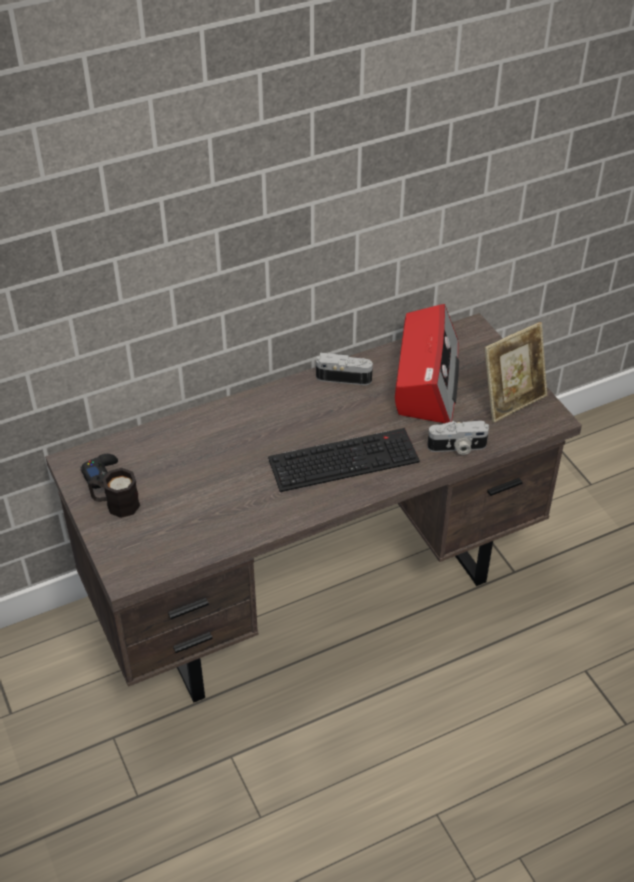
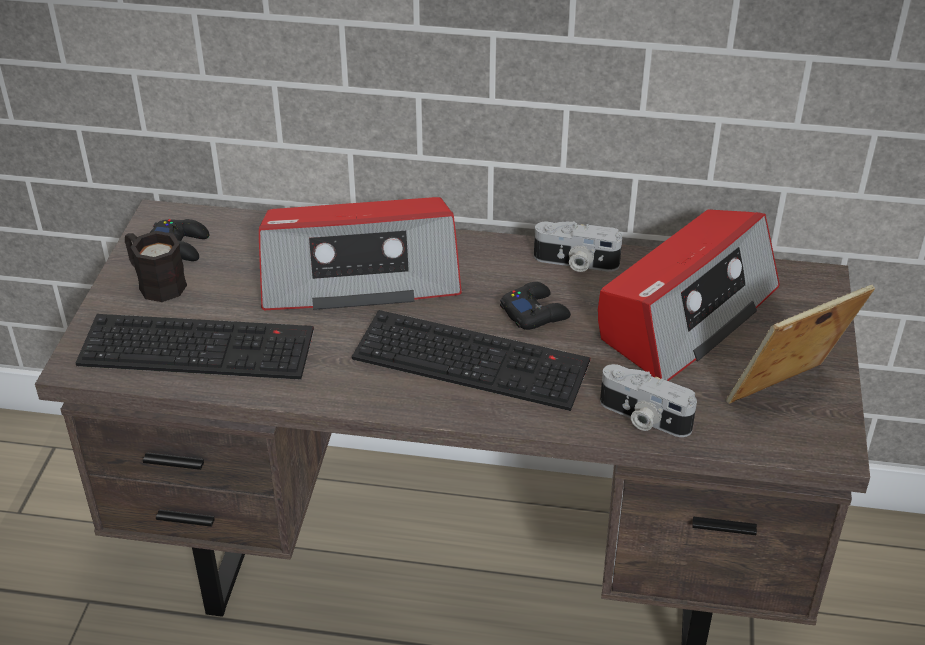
camera: 35 degrees right, 5 degrees down
camera [316,353,373,385] -> camera turned 150 degrees clockwise [534,221,622,272]
picture frame [484,322,547,422] -> picture frame turned 150 degrees clockwise [726,284,875,404]
none -> keyboard [76,314,314,379]
none -> radio [259,197,462,310]
none -> black game controller [500,282,571,330]

